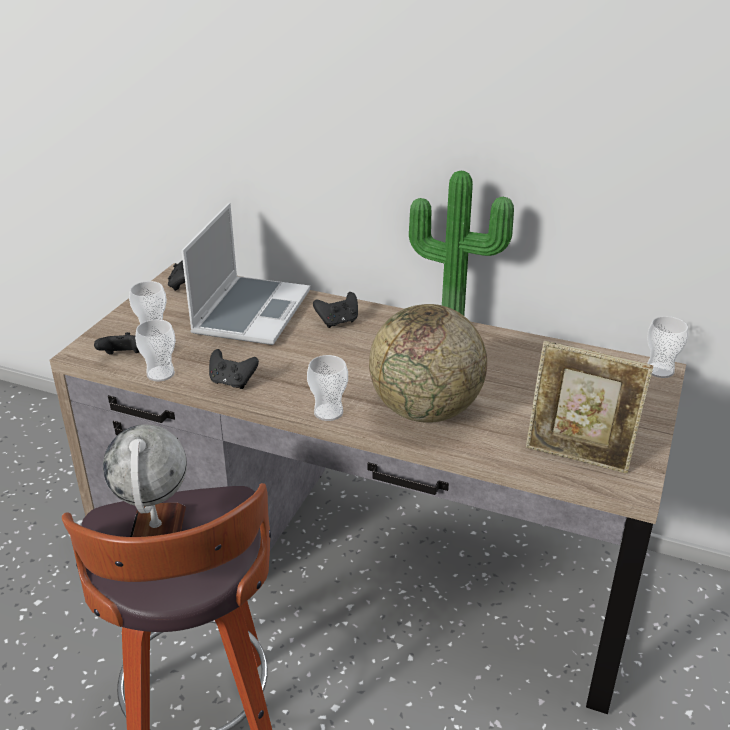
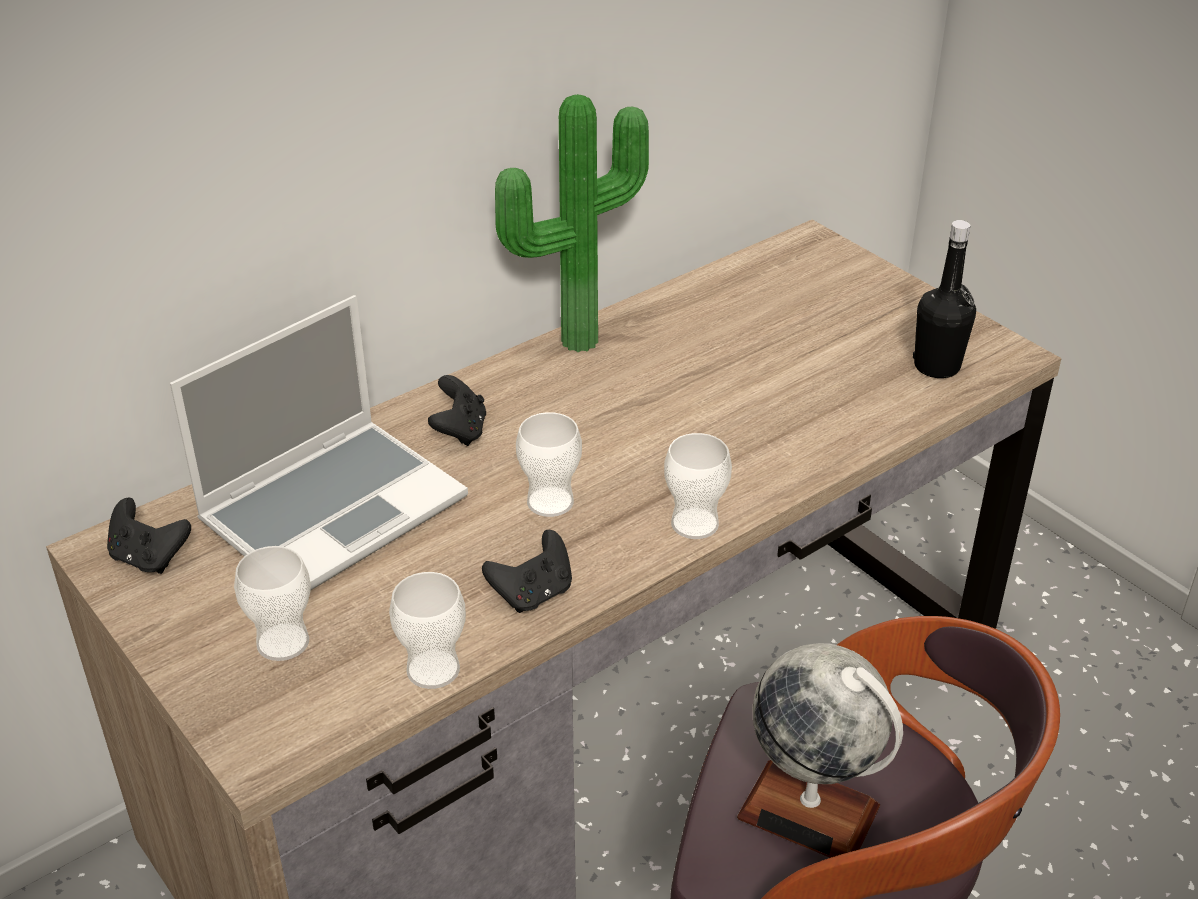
camera: 60 degrees left, 5 degrees up
black game controller [94,332,139,355] -> none
laptop [181,203,310,345] -> laptop turned 90 degrees clockwise [170,295,468,591]
globe [369,304,487,423] -> none
picture frame [526,341,653,474] -> black bottle [913,220,976,378]
cup [647,316,688,378] -> cup moved to [516,412,582,517]

